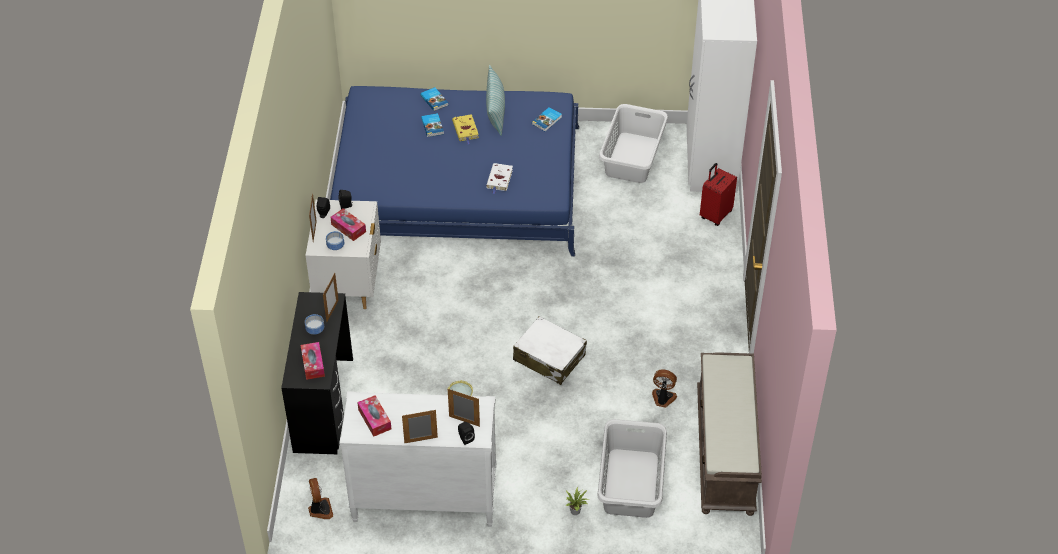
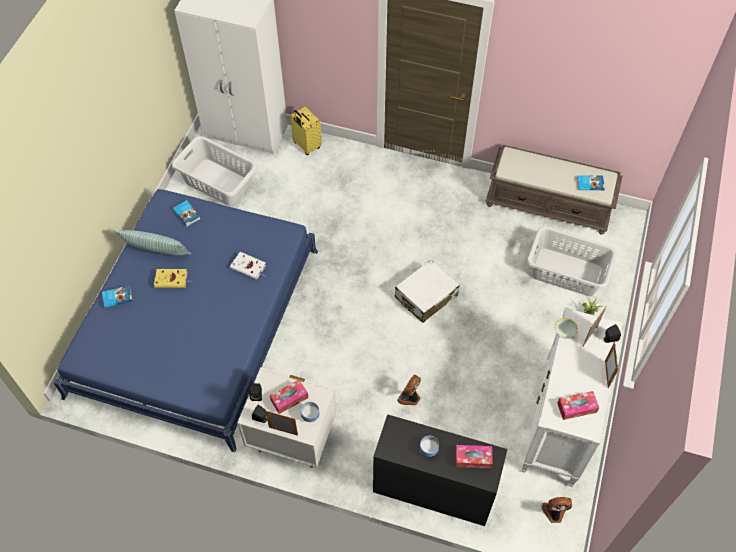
camera: 75 degrees left, 10 degrees up
picture frame [323,273,339,322] -> none
book [421,113,444,137] -> book moved to [577,175,605,190]
fan [652,370,677,408] -> fan moved to [397,375,421,405]
red suitcase [700,163,737,226] -> yellow suitcase [290,107,322,155]

